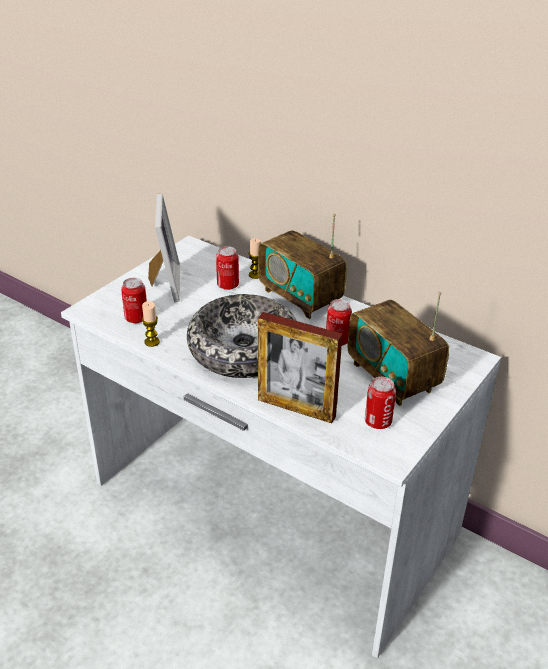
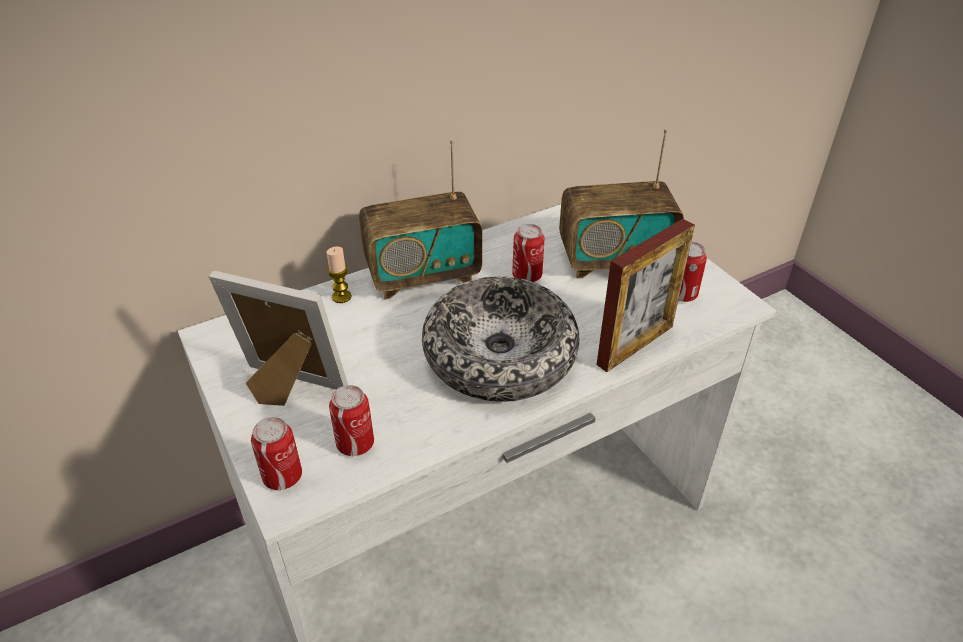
camera: 65 degrees left, 5 degrees up
candle [142,301,160,347] -> none
can [216,246,239,290] -> can moved to [251,417,302,490]

